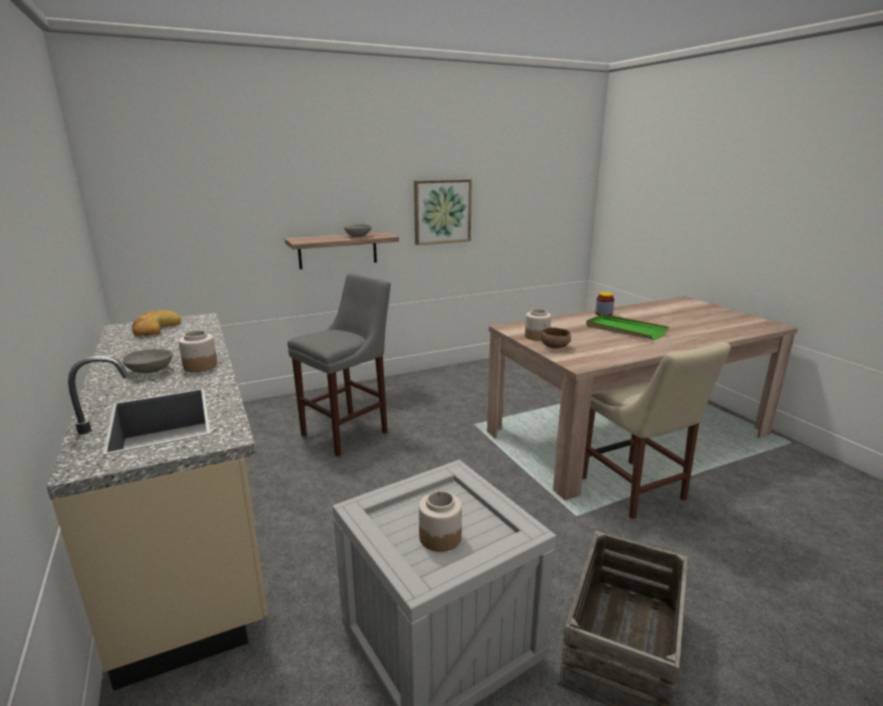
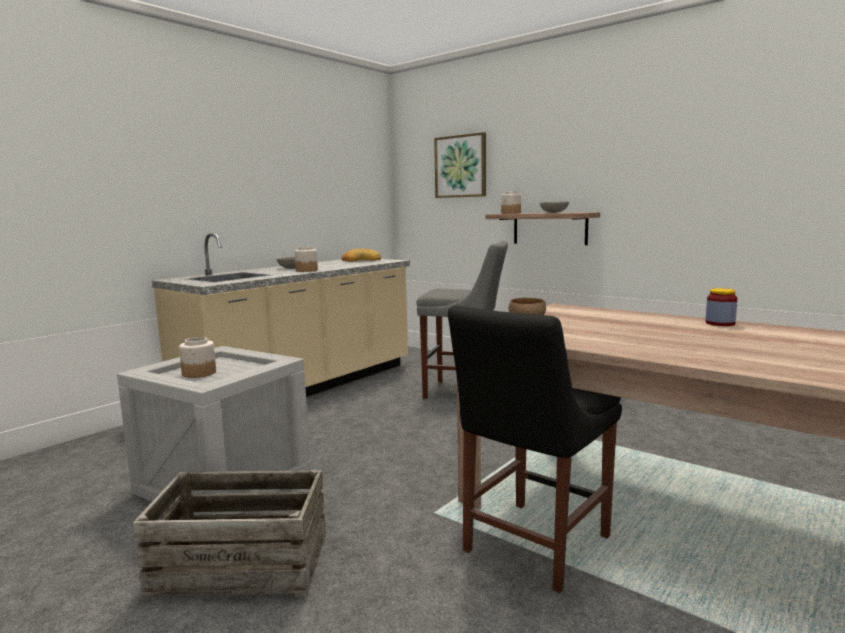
camera: 65 degrees right, 10 degrees down
picture [414,179,472,245] -> picture moved to [434,132,486,198]
jar [525,309,551,341] -> jar moved to [501,191,521,214]
beige chair [582,342,731,519] -> black chair [448,305,622,593]
green tray [586,314,669,340] -> none

